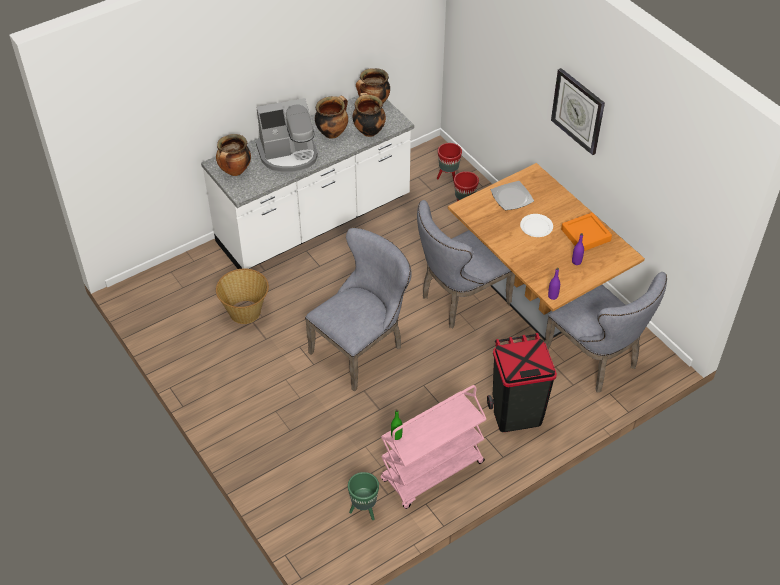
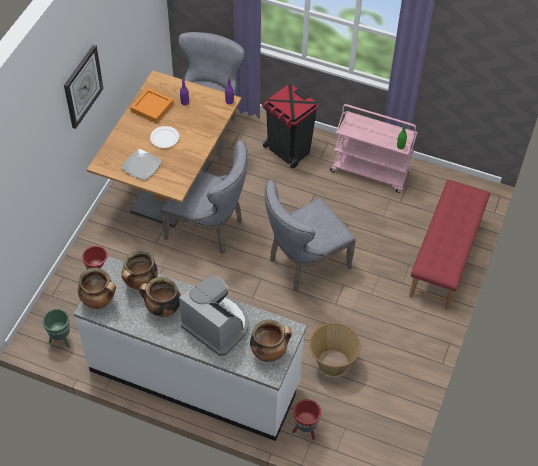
camera: 125 degrees left, 5 degrees up
grey chair [305,228,412,391] -> grey chair turned 45 degrees counterclockwise [265,180,356,292]
green planter [348,472,379,520] -> green planter moved to [42,309,70,348]
red planter [437,143,462,181] -> red planter moved to [293,399,321,440]
none -> red bench [409,180,490,310]

